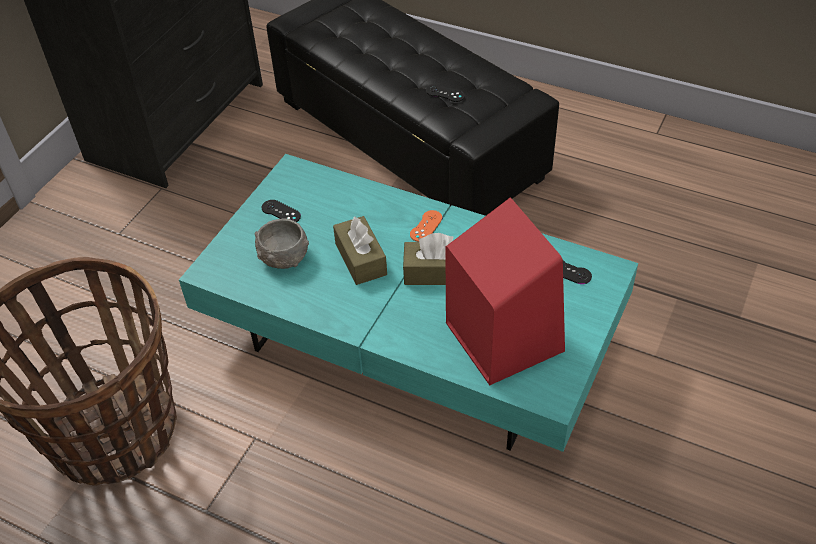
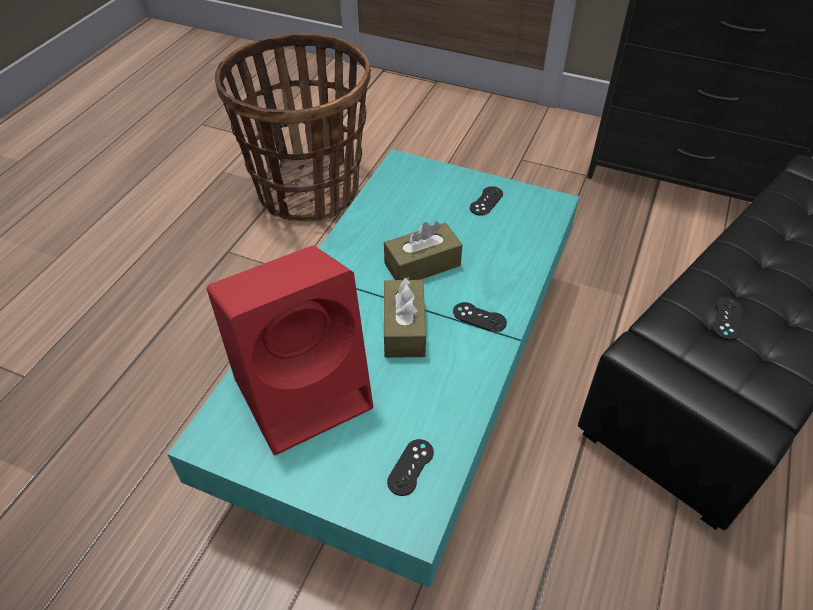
camera: 85 degrees right, 0 degrees up
grey bowl [255,218,309,269] -> none
orange game controller [410,210,442,242] -> black game controller [453,302,507,332]

